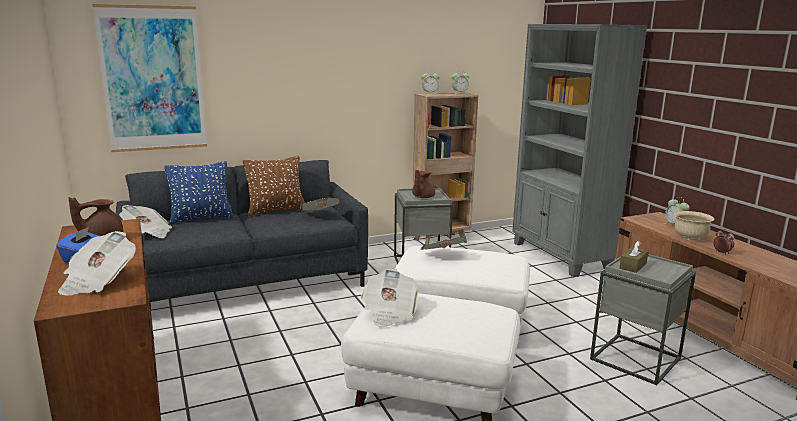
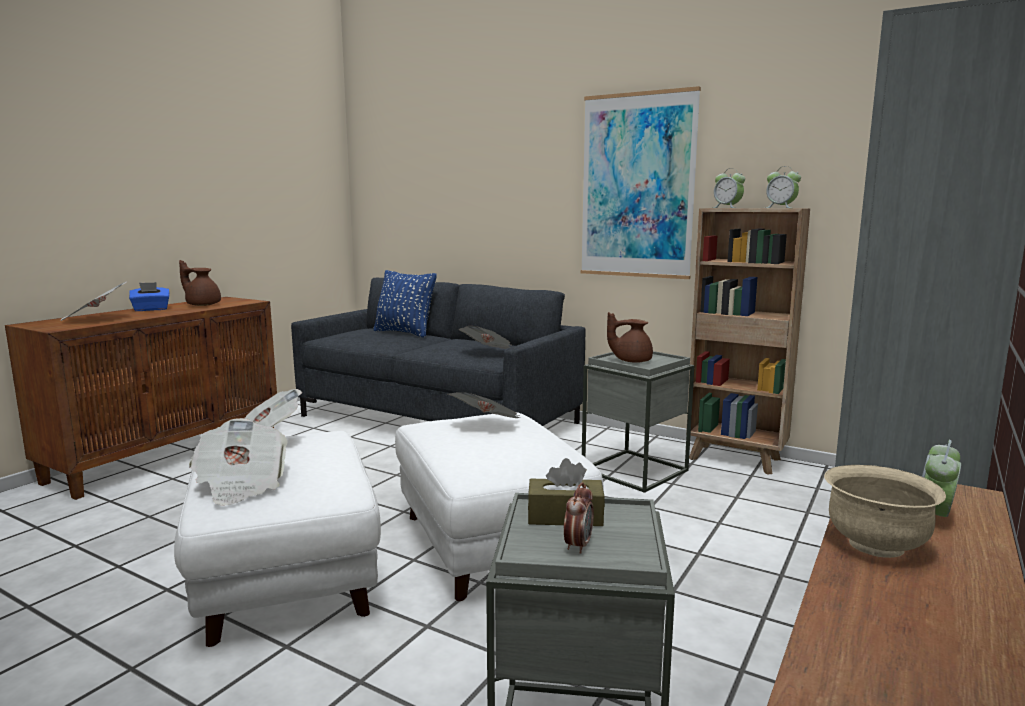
camera: 55 degrees right, 5 degrees down
picture [92,4,207,152] -> picture moved to [581,86,701,279]
newspaper [119,205,172,238] -> newspaper moved to [189,418,288,506]
brown pillow [243,156,305,216] -> none
alarm clock [713,229,734,254] -> alarm clock moved to [564,482,594,554]

